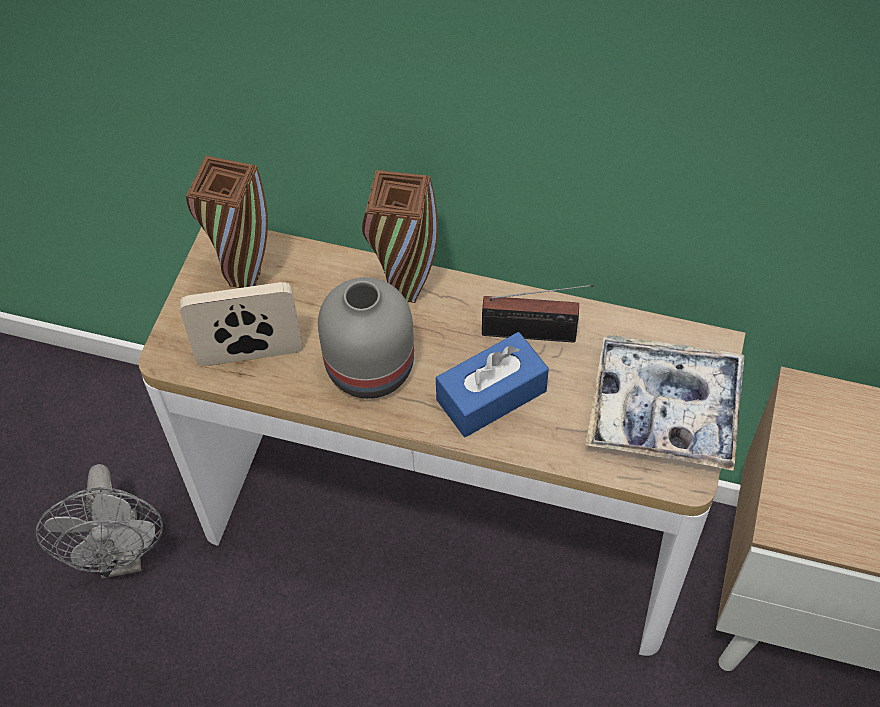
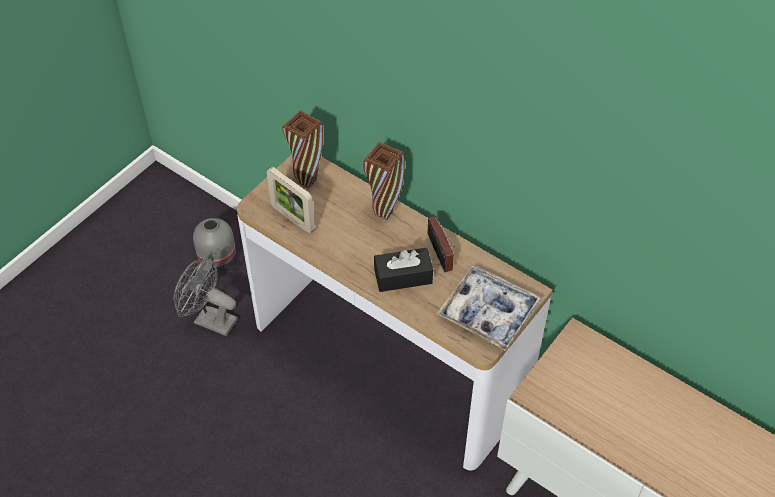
camera: 20 degrees right, 5 degrees down
grey fan [36,464,163,579] -> grey fan turned 105 degrees clockwise [173,256,238,336]
picture frame [180,282,302,366] -> picture frame turned 150 degrees counterclockwise [267,167,315,233]
grey vase [318,277,414,399] -> grey vase moved to [193,218,236,271]
blue tissue box [436,332,549,437] -> black tissue box [374,248,433,292]
radio [482,284,594,342] -> radio turned 45 degrees clockwise [428,216,455,272]

